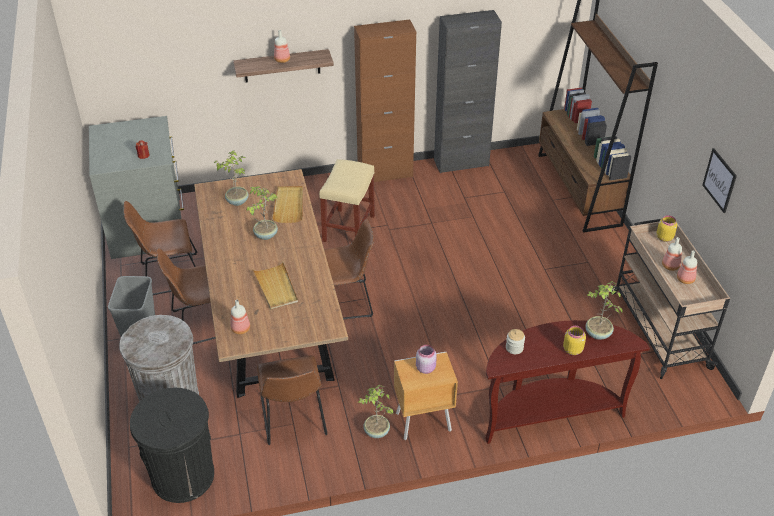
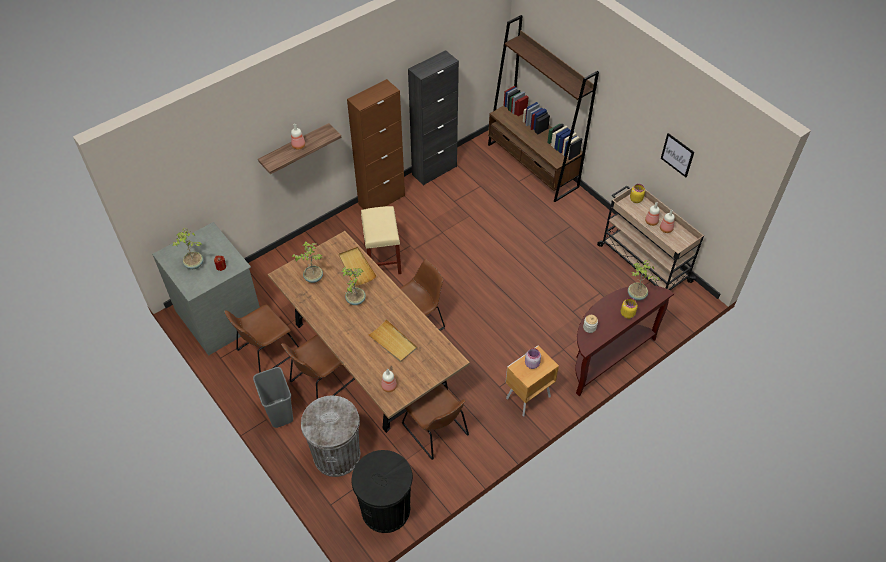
camera: 25 degrees left, 10 degrees up
potted plant [358,385,393,438] -> potted plant moved to [173,228,203,269]

